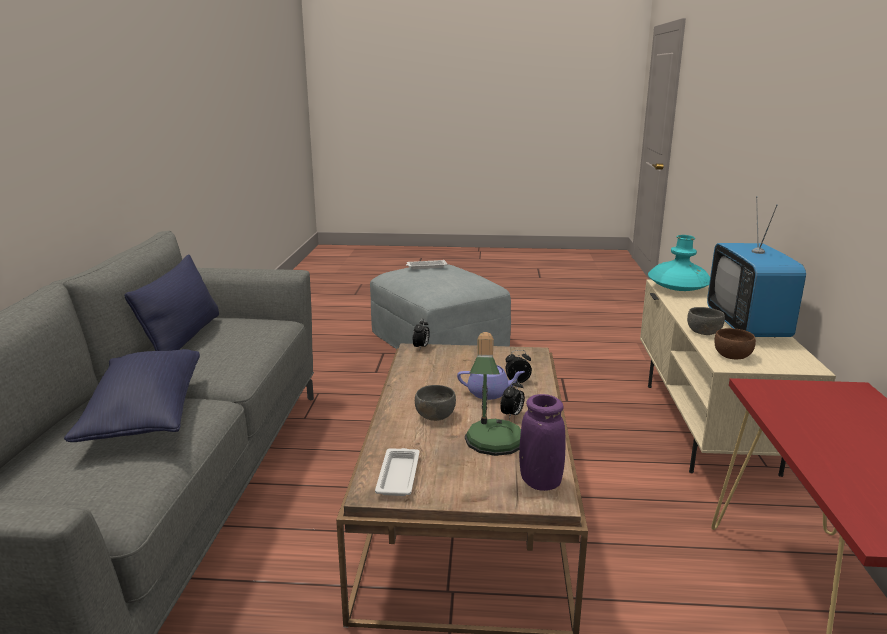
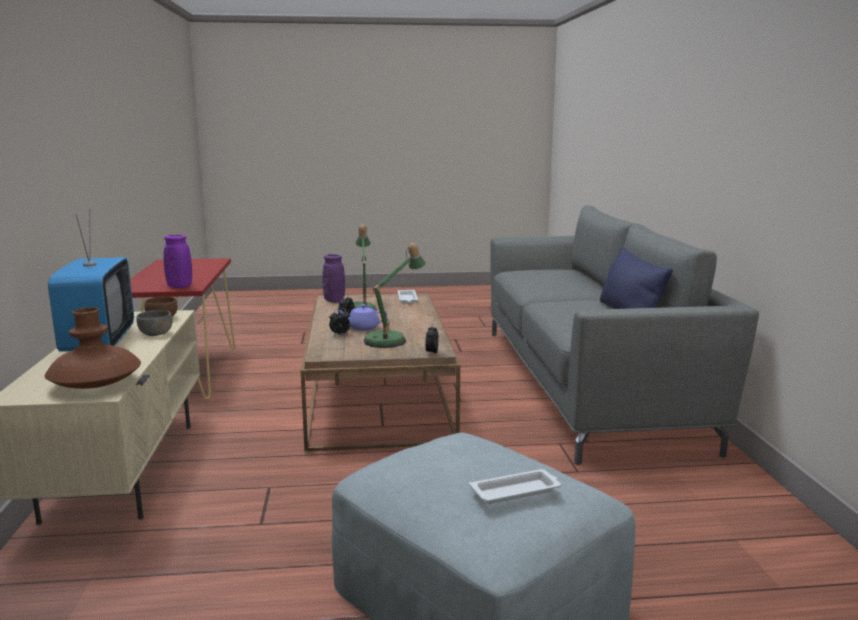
camera: 170 degrees right, 5 degrees down
blue pillow [64,349,200,442] -> none
grey bowl [415,385,456,421] -> none
turquoise vase [648,235,710,291] -> brown vase [45,307,141,389]
none -> purple vase [164,235,192,288]
none -> table lamp [364,243,426,348]

